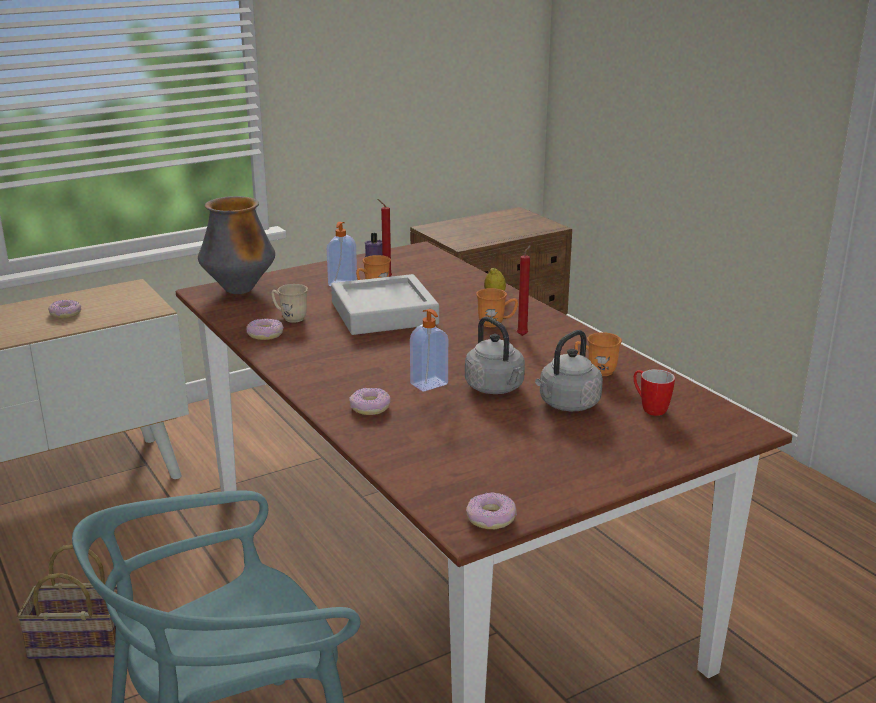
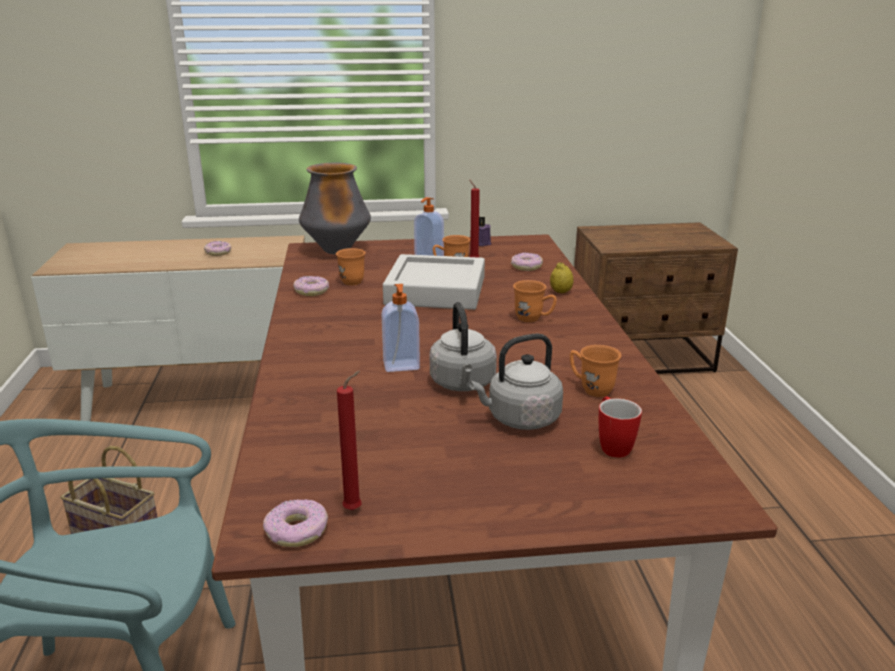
camera: 25 degrees right, 0 degrees up
beige mug [271,284,308,323] -> orange mug [336,248,366,285]
donut [349,388,390,415] -> donut moved to [511,253,543,271]
red candle [517,245,531,336] -> red candle moved to [337,371,362,510]

